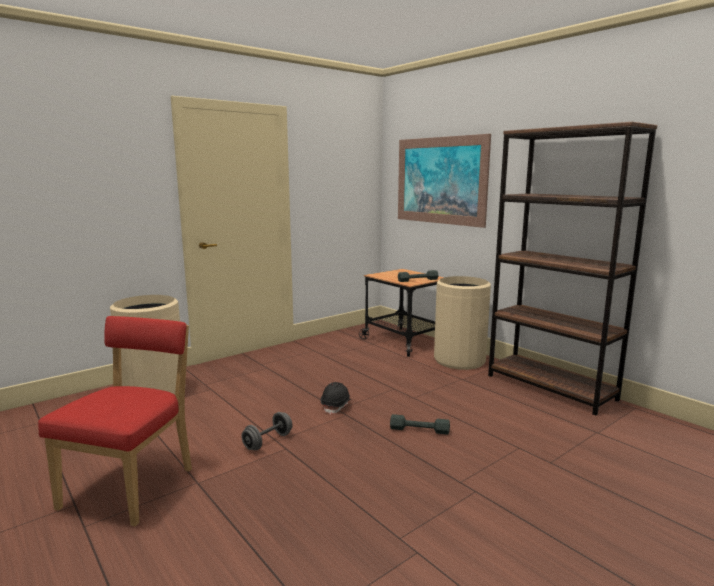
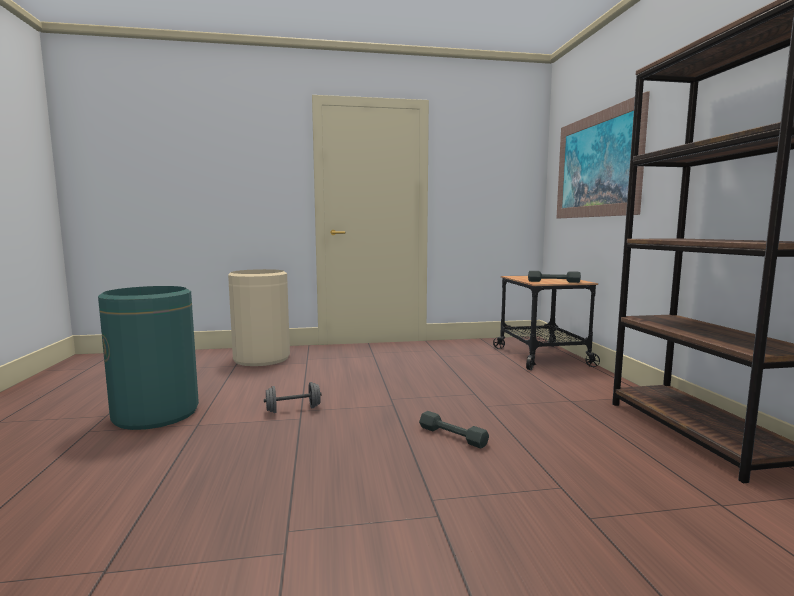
camera: 30 degrees right, 5 degrees down
red chair [38,316,192,526] -> green trash can [98,286,199,430]
black hard hat [321,382,351,415] -> none
beige trash can [434,276,491,370] -> none

